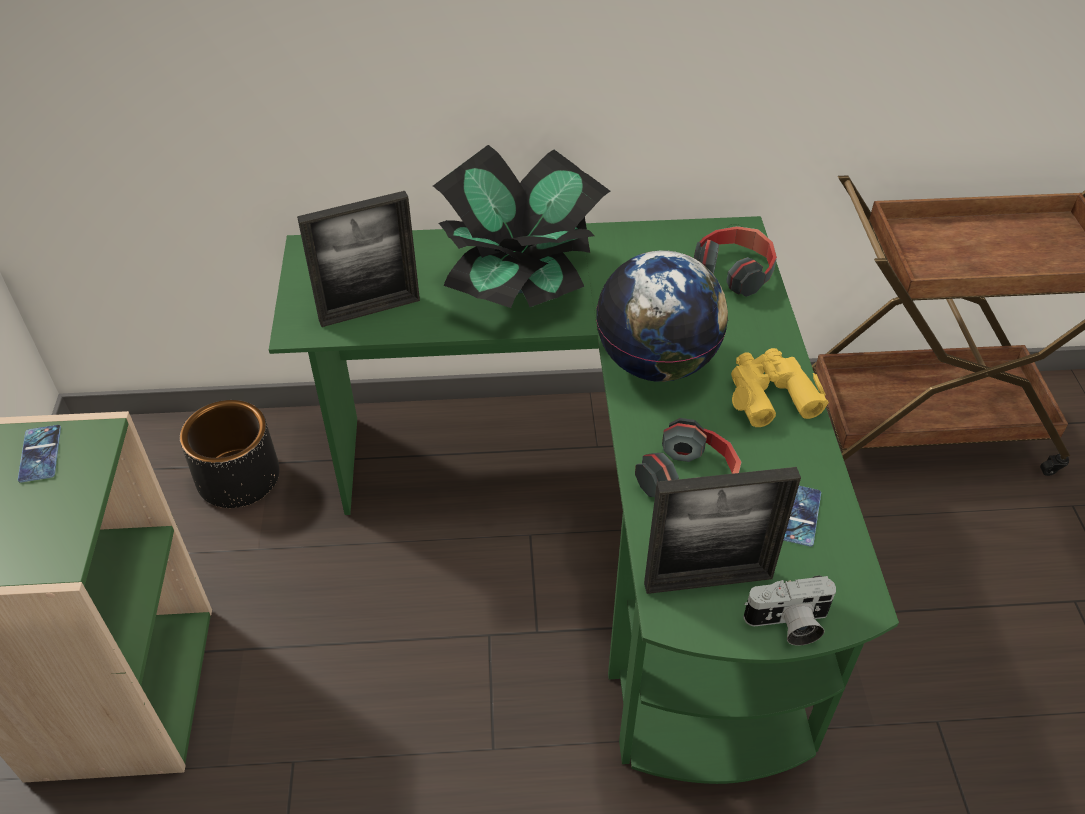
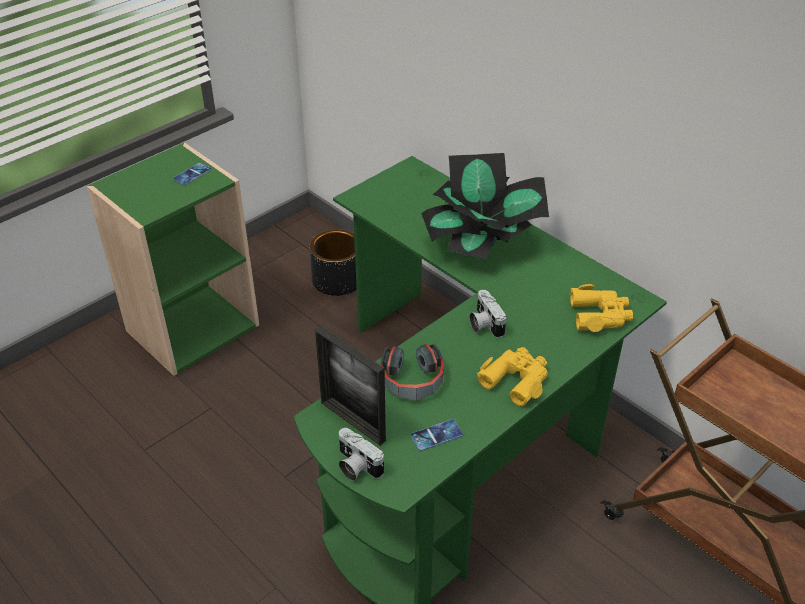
camera: 50 degrees right, 5 degrees down
picture frame [297,191,420,327] -> none
globe [596,250,728,382] -> camera [470,290,507,338]
headphones [694,226,777,297] -> yellow binoculars [570,284,633,332]

